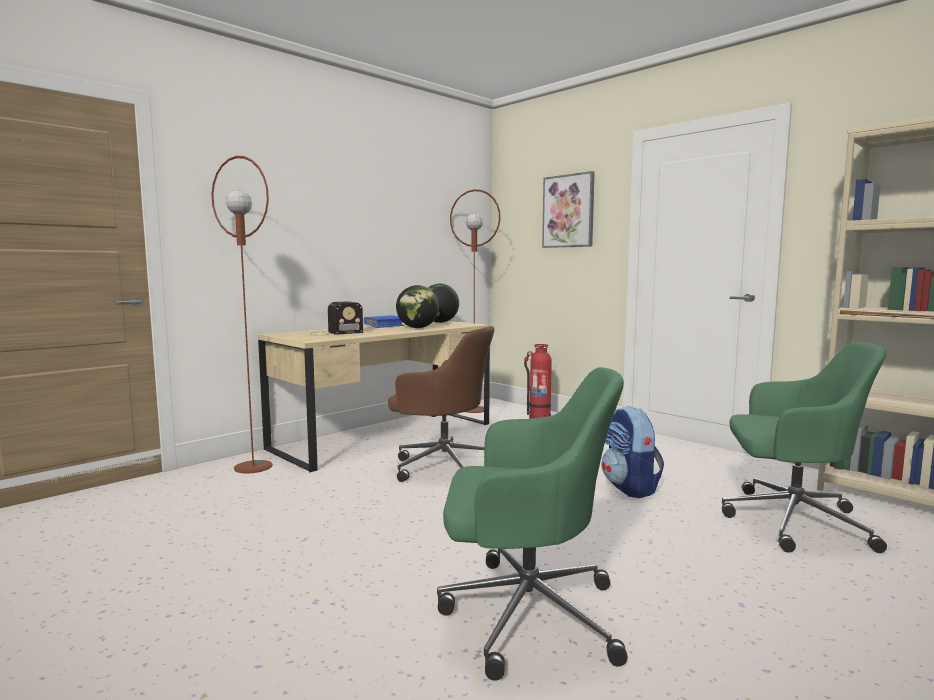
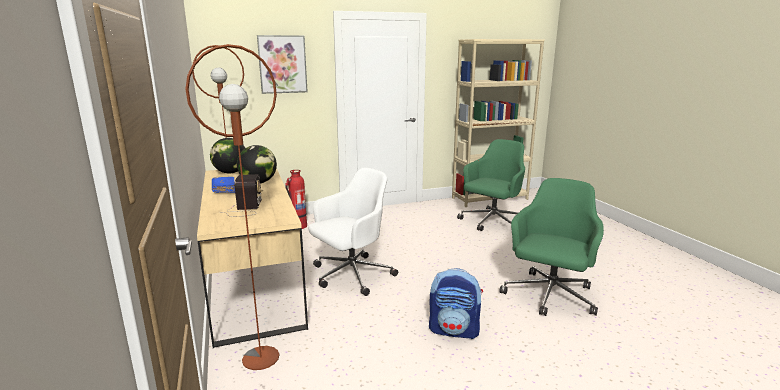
camera: 65 degrees left, 10 degrees up
brown office chair [388,326,494,482] -> white office chair [308,168,398,296]
backpack [602,406,664,498] -> backpack moved to [429,268,483,339]

